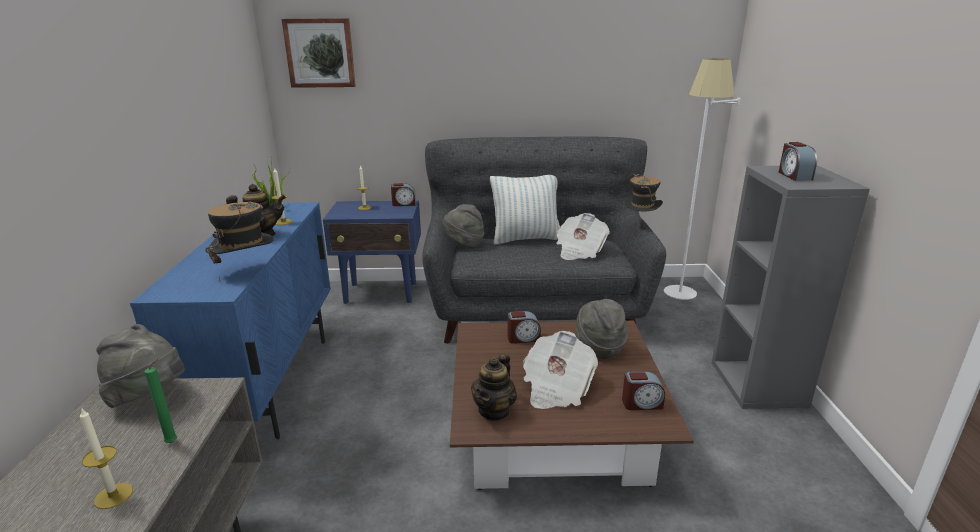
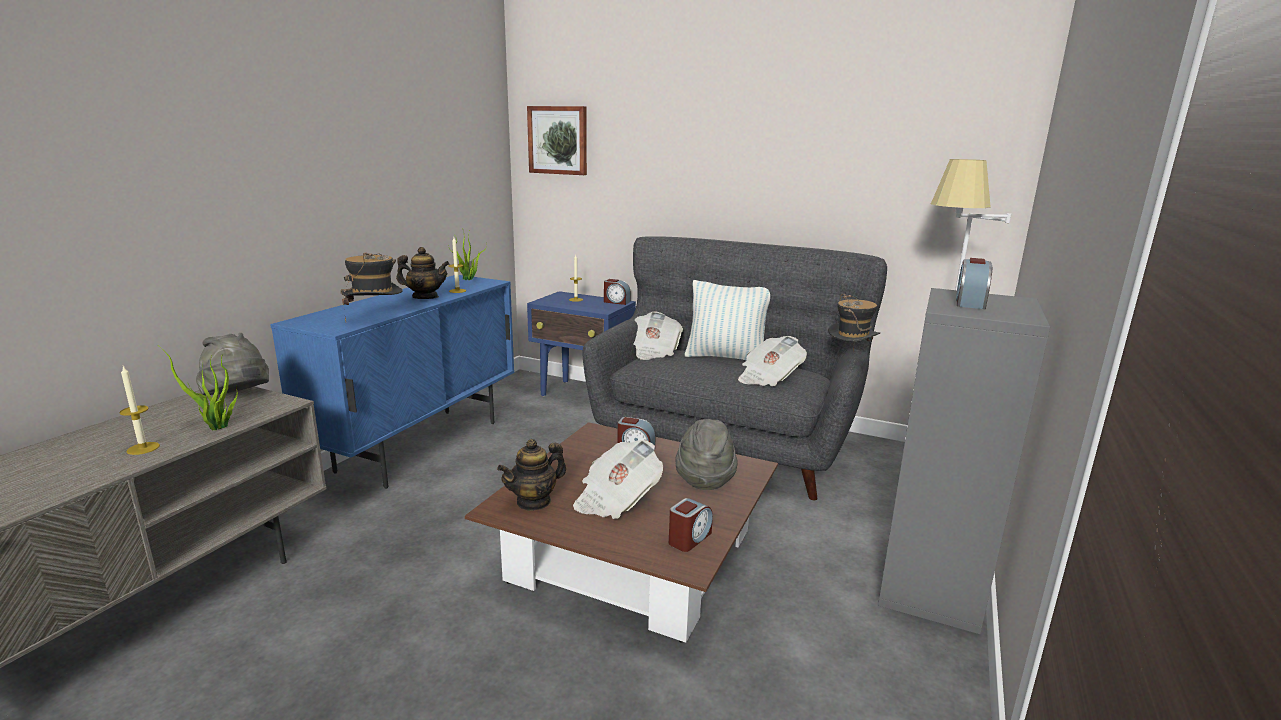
camera: 25 degrees right, 5 degrees down
green candle [145,357,177,443] -> potted plant [158,345,238,430]
grey hat [442,204,484,247] -> newspaper [633,312,683,360]
alarm clock [622,371,665,410] -> alarm clock turned 75 degrees counterclockwise [669,498,713,552]

